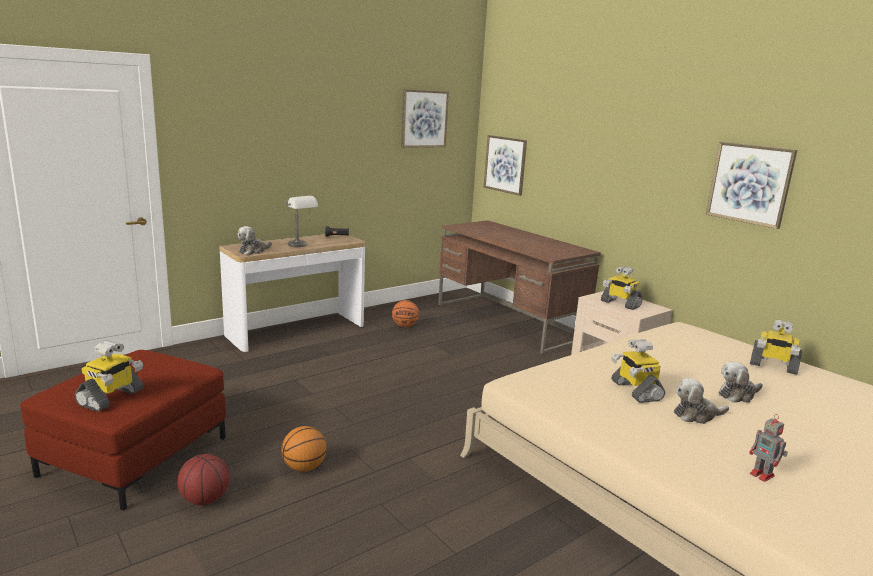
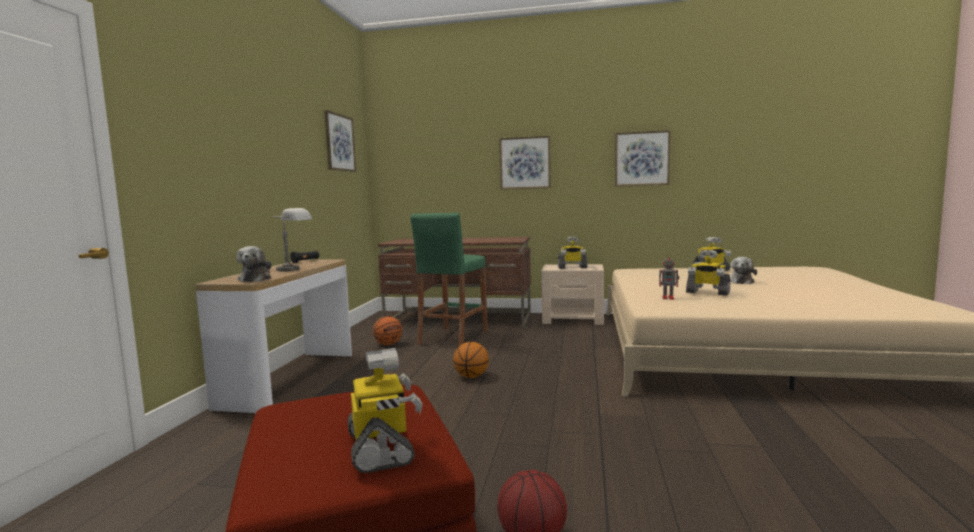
camera: 40 degrees left, 10 degrees down
basketball [281,426,327,472] -> basketball moved to [453,342,489,378]
picture [484,135,527,196] -> picture moved to [499,135,551,190]
plush toy [674,378,729,424] -> none
toy robot [749,414,788,482] -> toy robot moved to [659,254,679,299]
none -> green stool [410,213,488,347]

